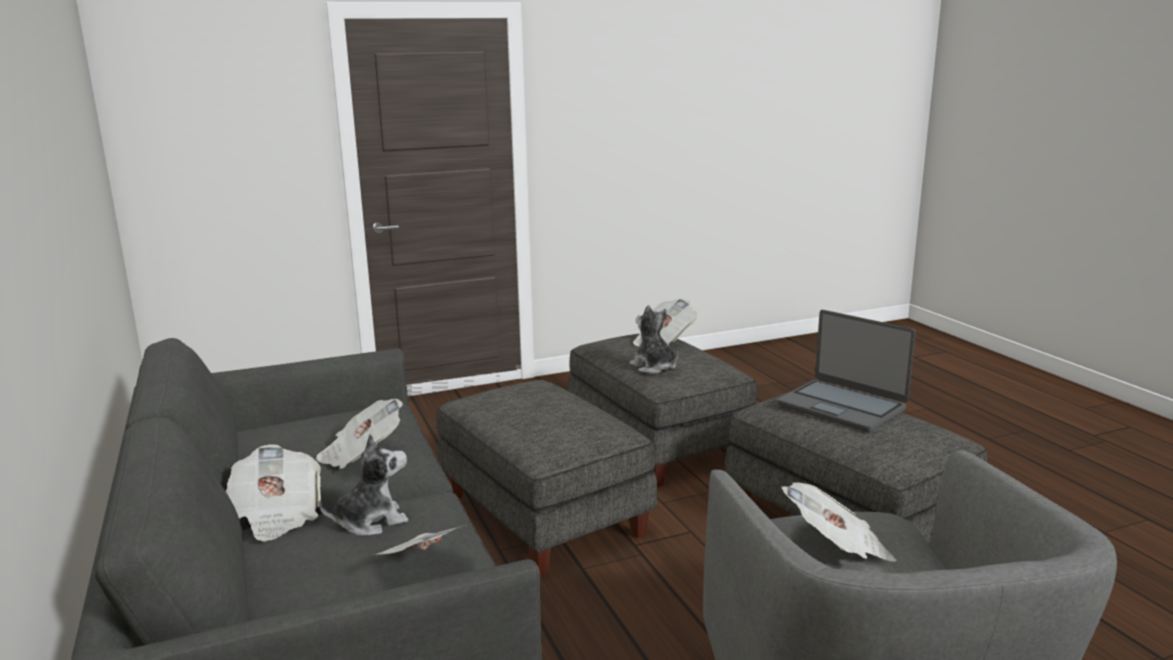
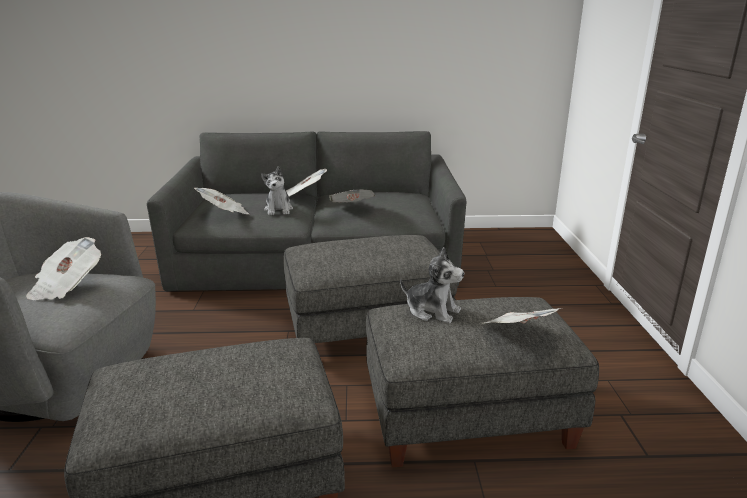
camera: 110 degrees right, 5 degrees up
plush toy [630,305,678,374] -> plush toy turned 45 degrees clockwise [400,247,464,324]
laptop [777,310,916,432] -> none

